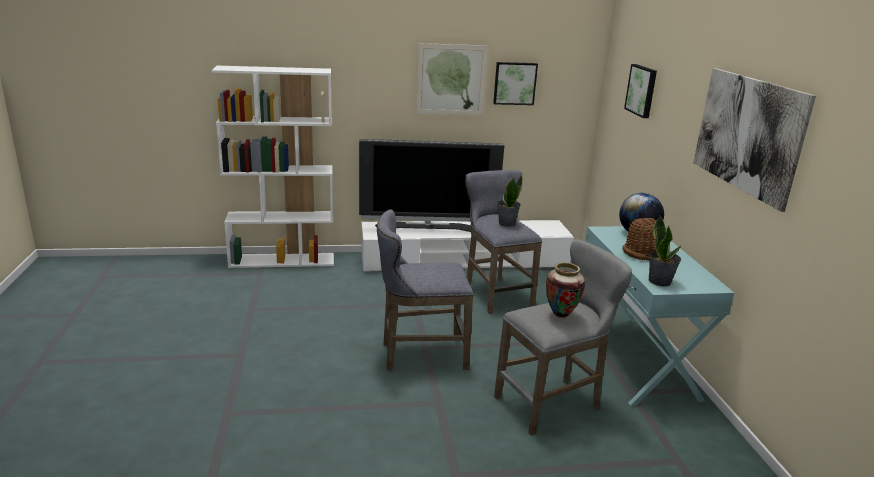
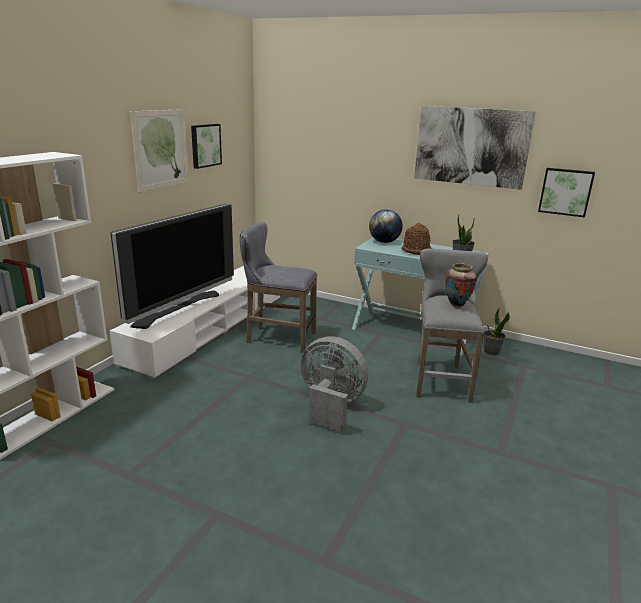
camera: 55 degrees left, 0 degrees up
grey stool [377,210,474,371] -> grey fan [301,336,368,432]
potted plant [497,176,522,227] -> potted plant moved to [484,308,510,355]
picture [624,64,657,118] -> picture moved to [538,168,595,217]

